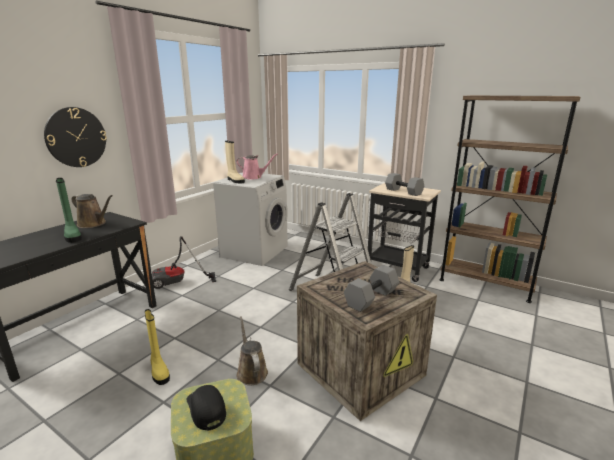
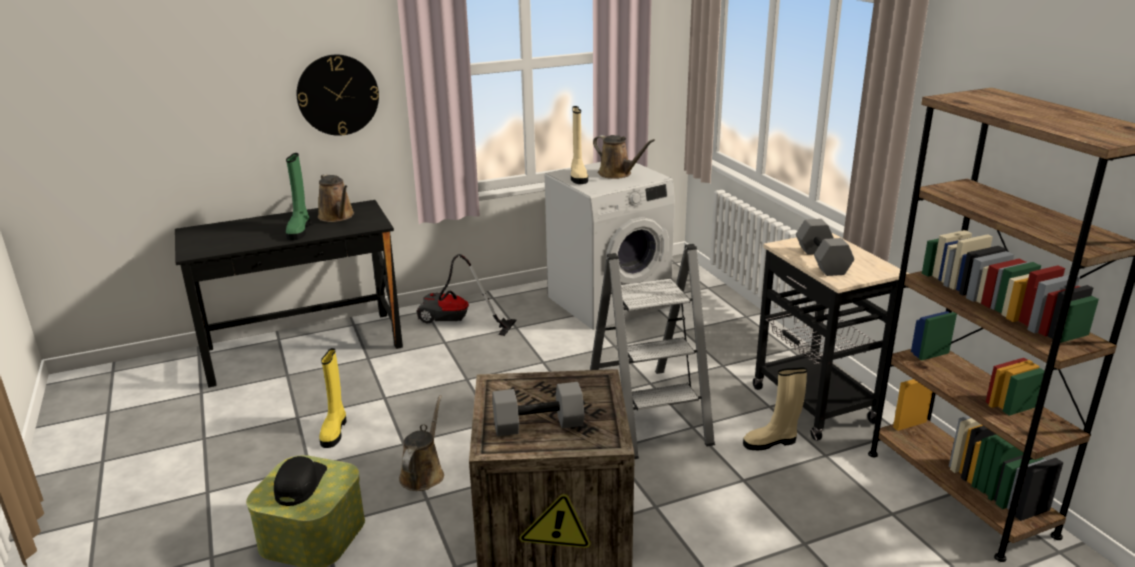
camera: 35 degrees right, 5 degrees up
pink watering can [236,153,278,180] -> brown watering can [593,135,655,179]

